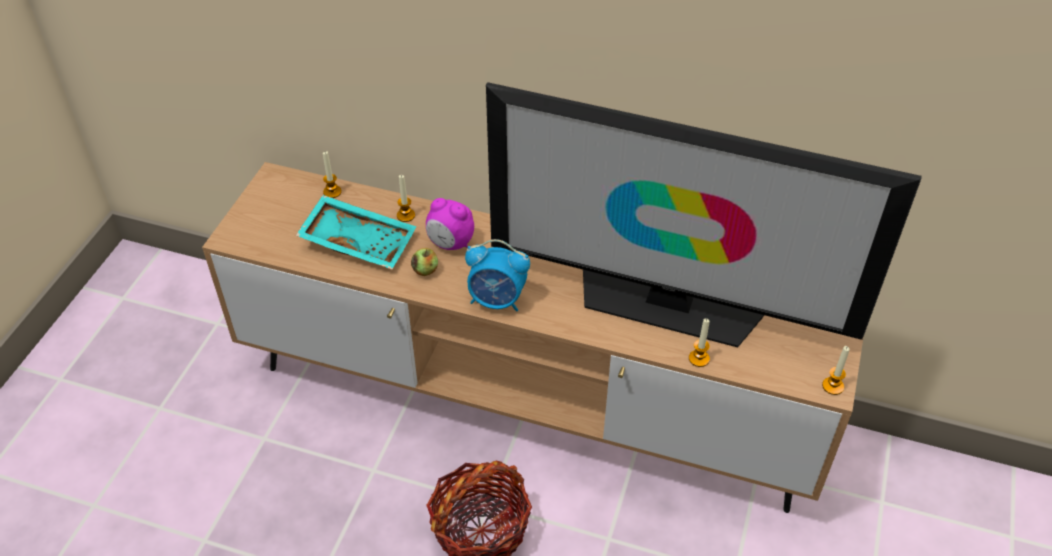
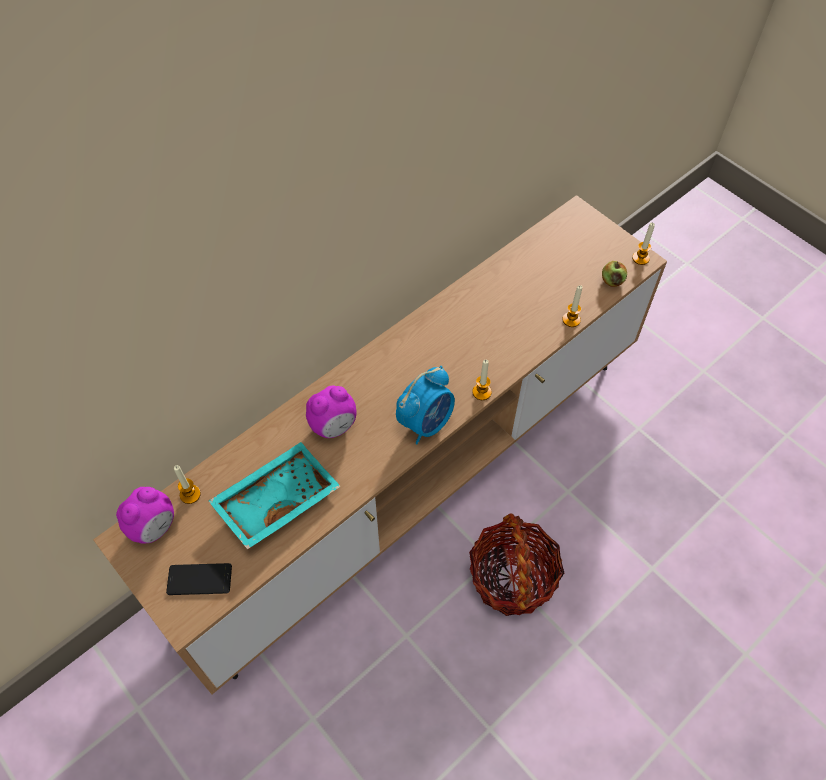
camera: 60 degrees left, 10 degrees up
candle [397,175,415,222] -> candle moved to [472,360,492,400]
apple [411,248,438,276] -> apple moved to [602,261,627,287]
television [486,82,922,347] -> none
none -> alarm clock [116,487,174,544]
none -> phone [166,563,232,595]

